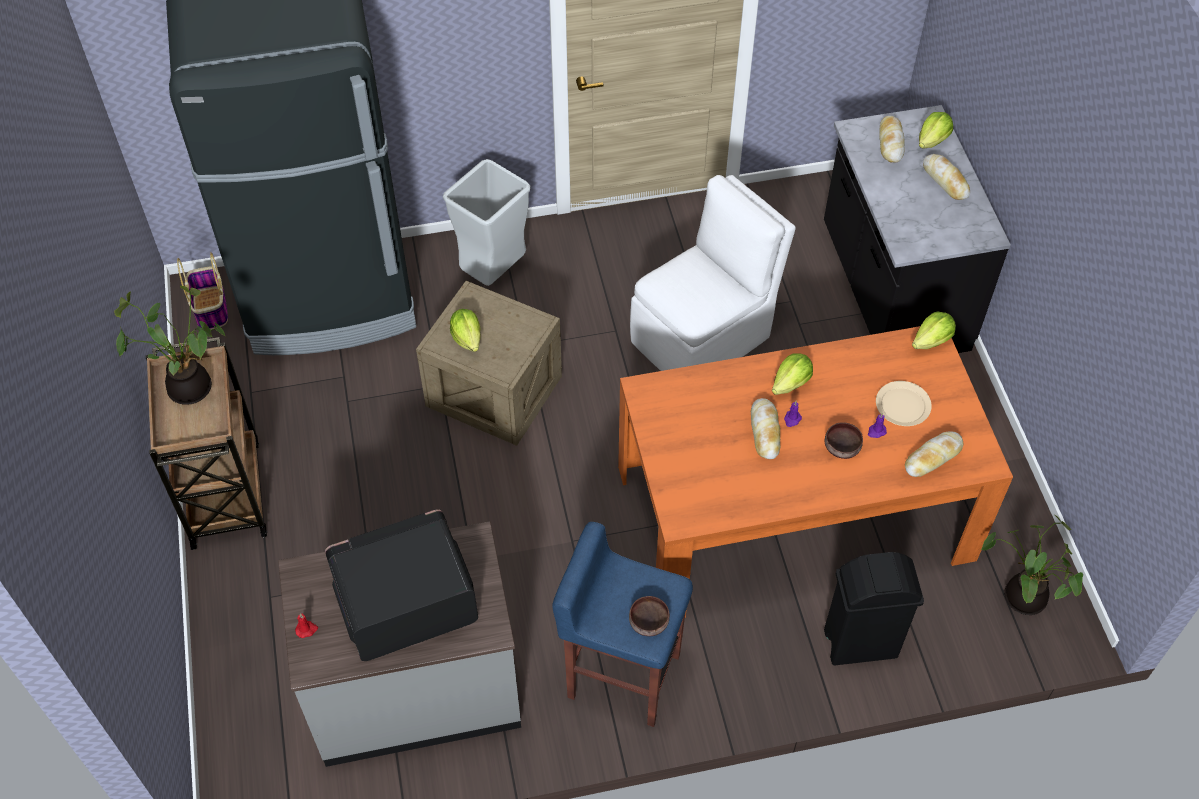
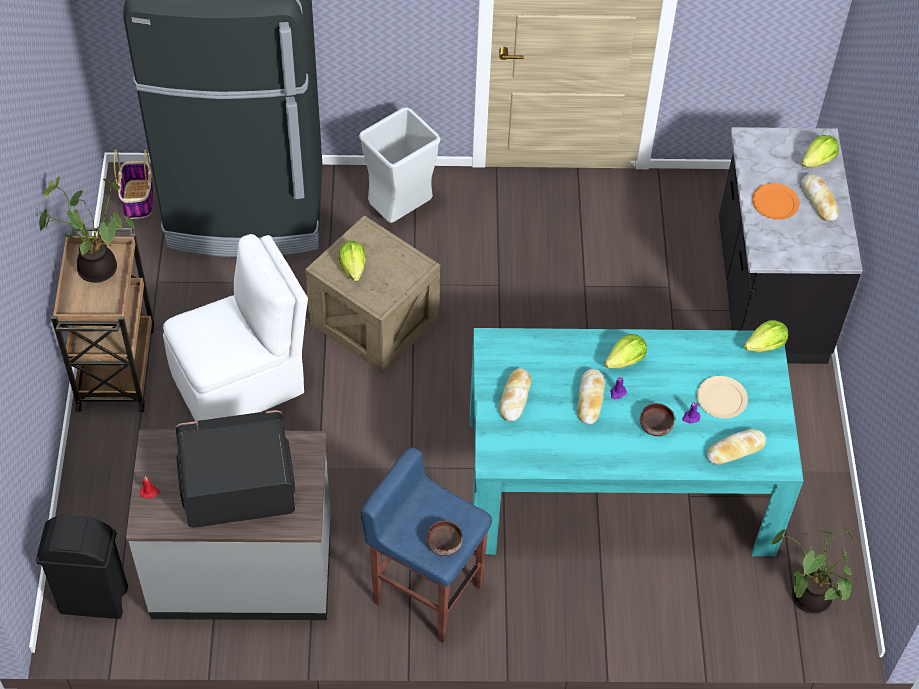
camera: 10 degrees right, 0 degrees up
orange dining table [618,326,1013,618] -> turquoise dining table [470,328,804,556]
white chair [630,175,796,371] -> white chair moved to [163,234,308,425]
black trash can [824,552,924,665] -> black trash can moved to [36,515,128,619]
bread [879,116,905,163] -> bread moved to [499,368,531,422]
none -> orange plate [752,183,800,220]

